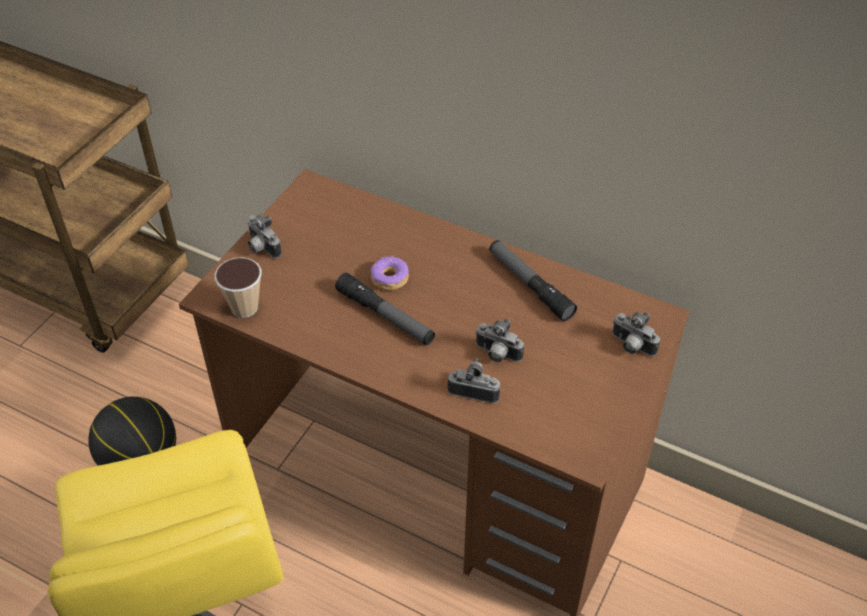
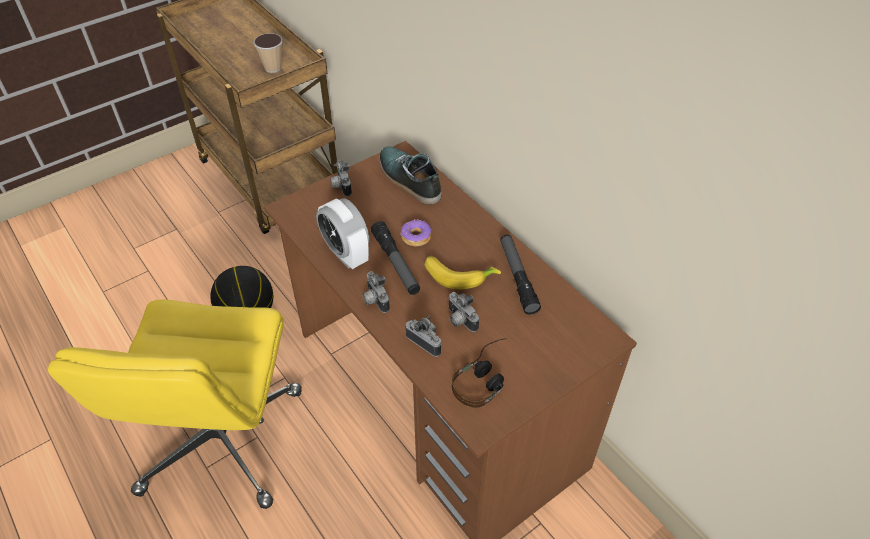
camera: 25 degrees right, 0 degrees up
cup [214,257,261,318] -> cup moved to [254,33,283,73]
camera [612,312,660,356] -> camera moved to [363,271,390,313]
none -> alarm clock [316,198,369,269]
none -> shoe [379,147,441,205]
none -> banana [425,256,501,290]
none -> headphones [452,338,507,408]

